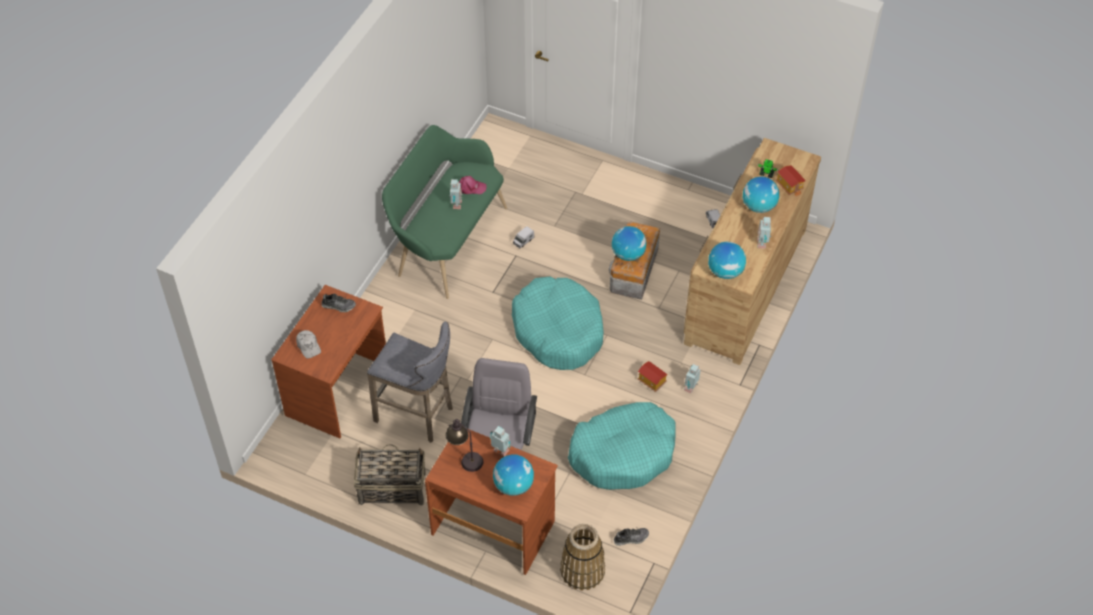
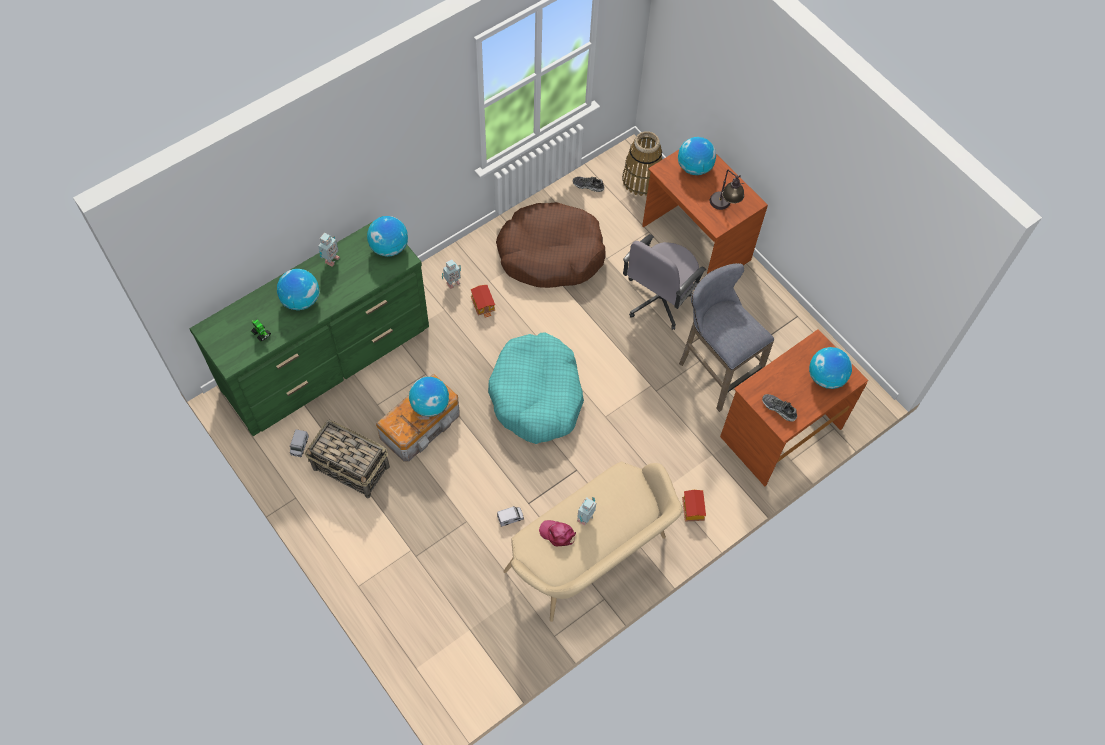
camera: 155 degrees left, 10 degrees up
white cap [296,330,321,359] -> globe [809,347,852,389]
basket [354,444,426,505] -> basket moved to [305,420,390,498]
green bench [382,125,507,299] -> beige bench [503,461,682,622]
toy robot [490,426,510,457] -> none
turquoise dog bed [568,402,676,490] -> brown dog bed [496,202,606,288]
brown dresser [684,138,821,365] -> green dresser [190,216,429,436]
toy house [776,165,806,196] -> toy house moved to [682,490,706,521]

